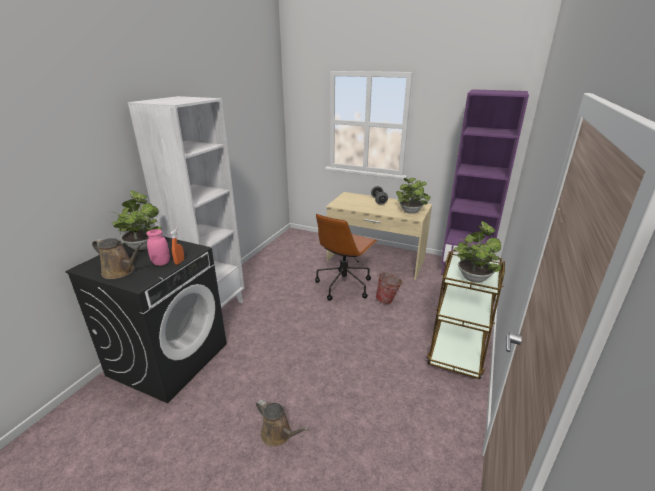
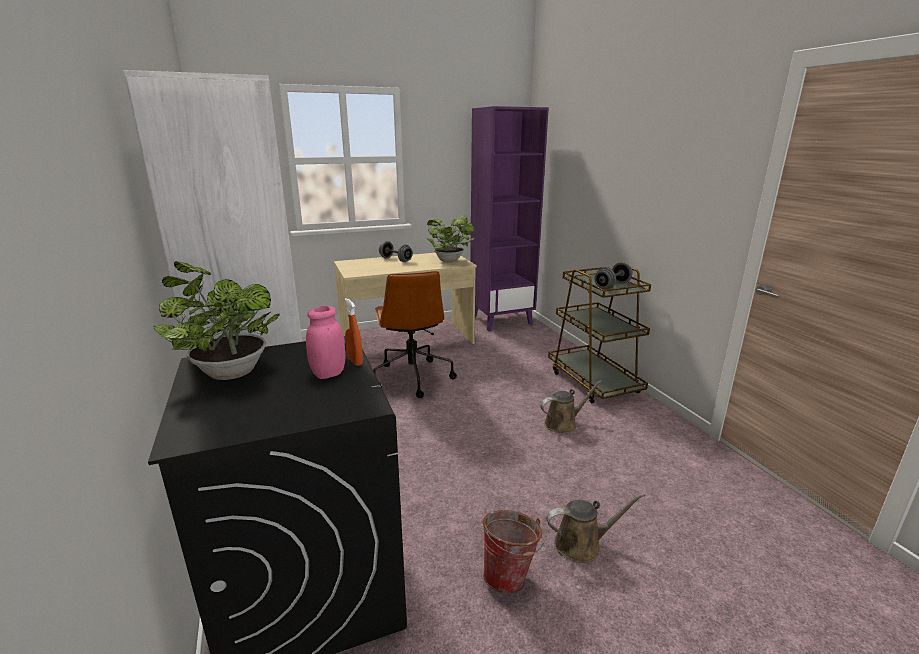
camera: 45 degrees left, 5 degrees down
brown watering can [92,238,143,279] -> brown watering can moved to [540,380,602,433]
bucket [376,273,403,304] -> bucket moved to [483,510,545,594]
potted plant [454,221,501,283] -> grey dumbbell [595,262,633,290]

